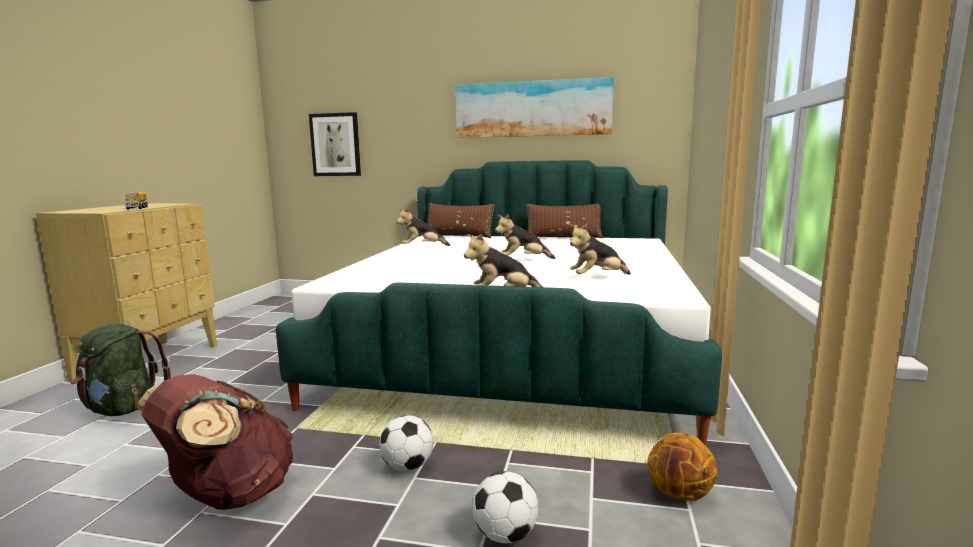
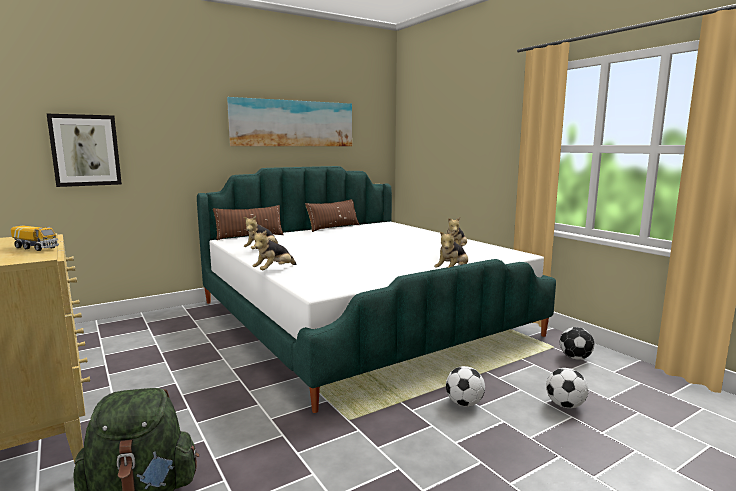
camera: 45 degrees left, 0 degrees up
brown backpack [137,374,294,510] -> none
plush toy [495,214,555,259] -> plush toy moved to [252,231,297,270]
basketball [647,433,717,501] -> football [560,327,595,360]

